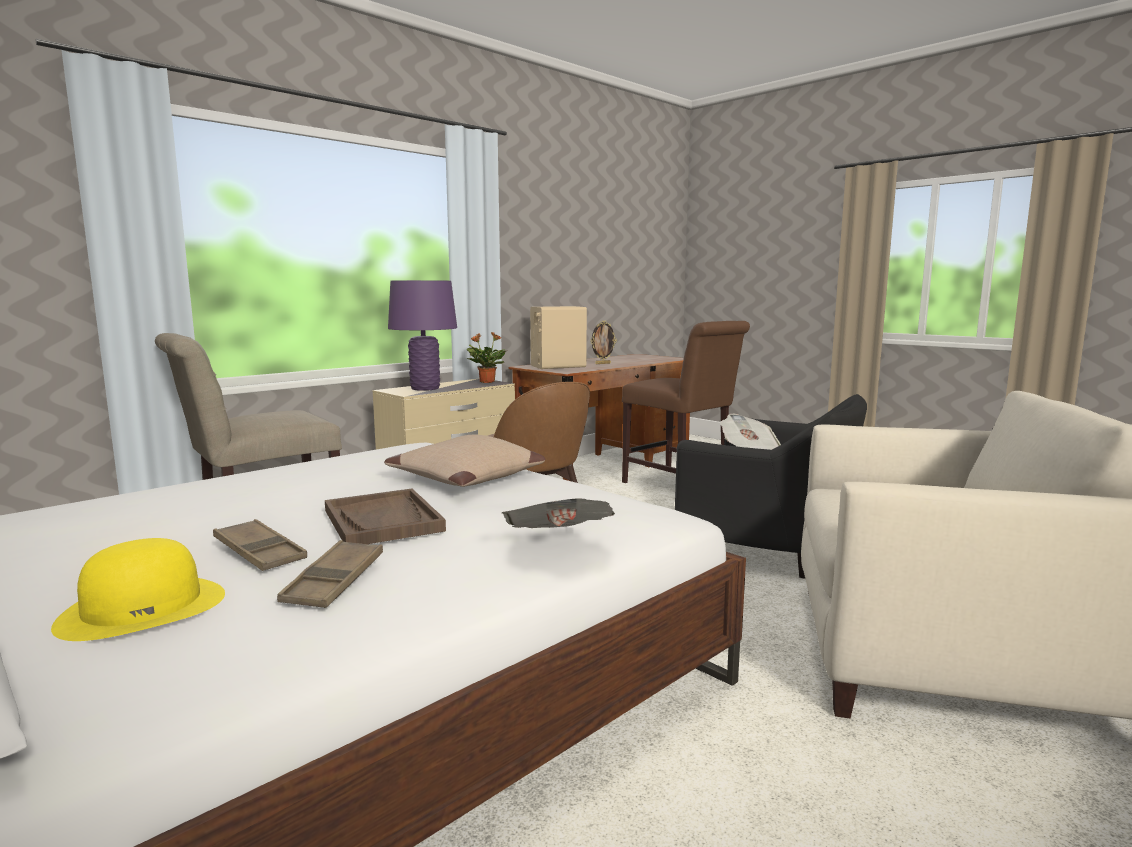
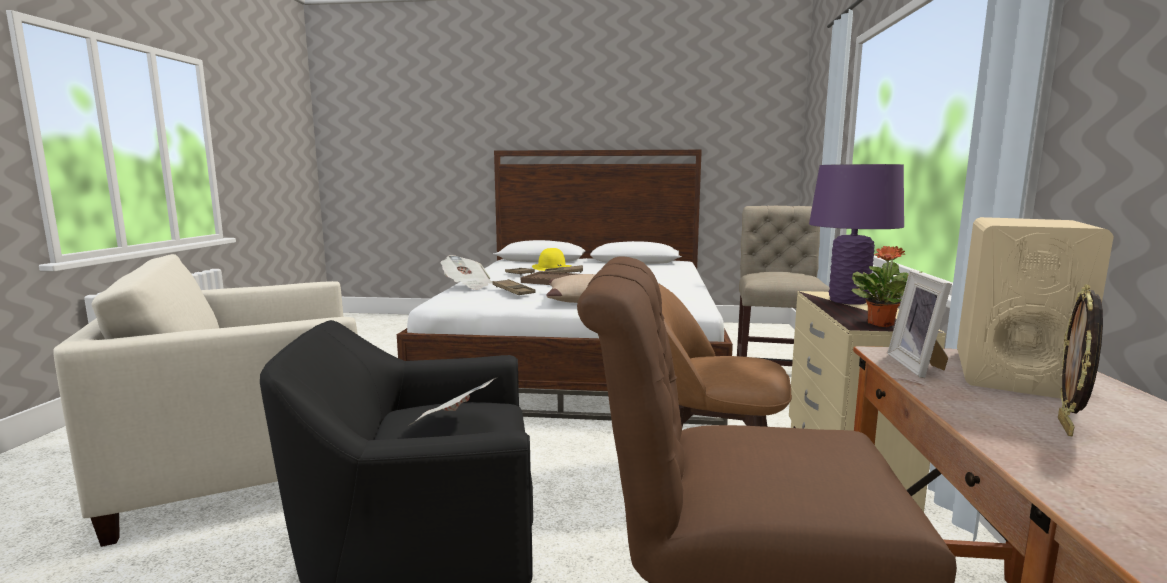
camera: 140 degrees right, 0 degrees up
none -> brown tray [492,279,535,295]
none -> picture frame [887,270,952,378]

